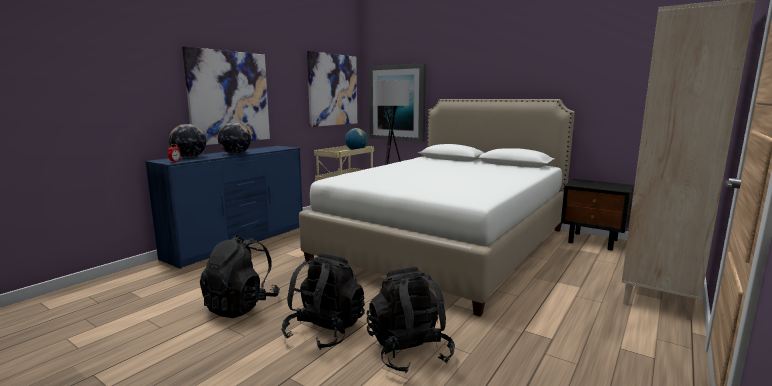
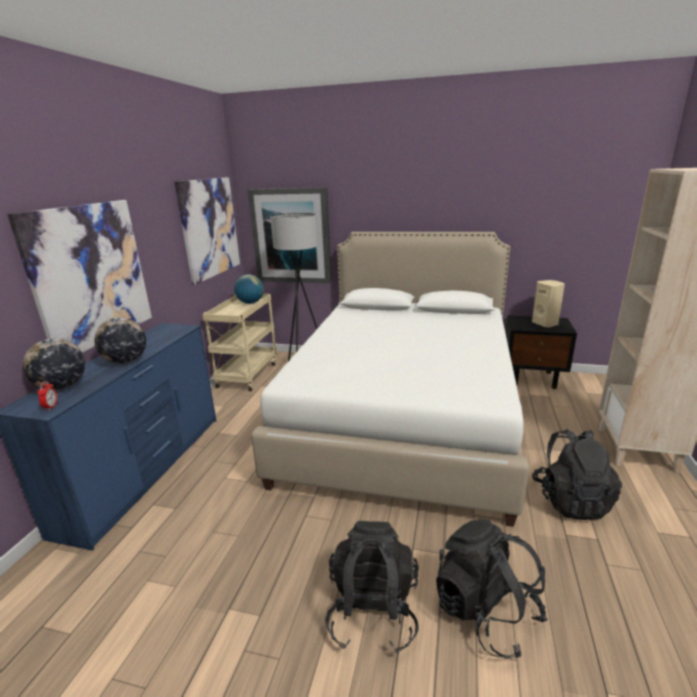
camera: 20 degrees left, 10 degrees up
black backpack [200,235,280,318] -> black backpack moved to [532,429,622,520]
none -> beige speaker [532,280,565,328]

